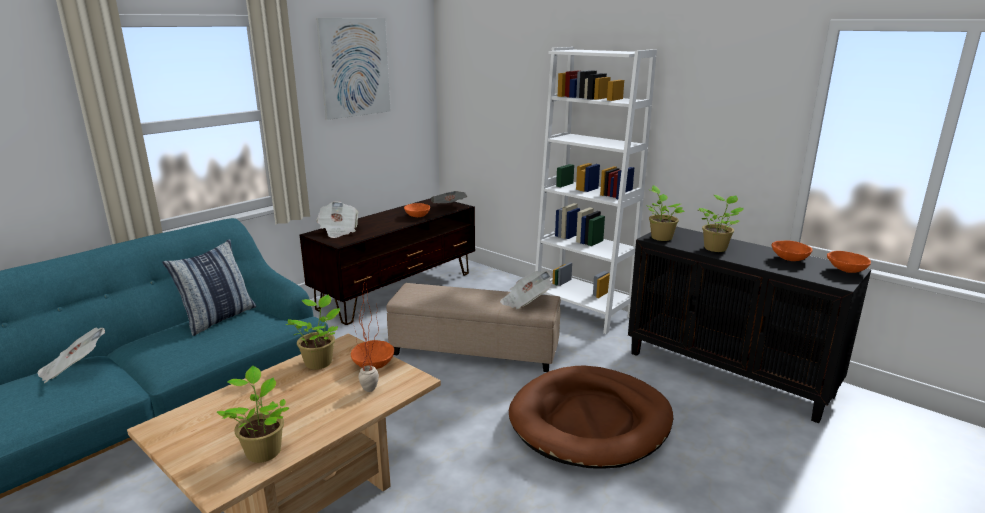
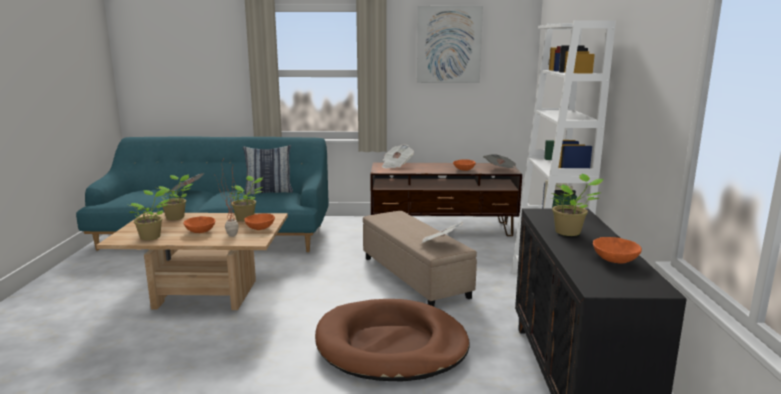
camera: 50 degrees right, 5 degrees down
potted plant [646,185,685,241] -> potted plant moved to [158,174,192,220]
orange bowl [827,251,871,273] -> orange bowl moved to [183,216,215,233]

